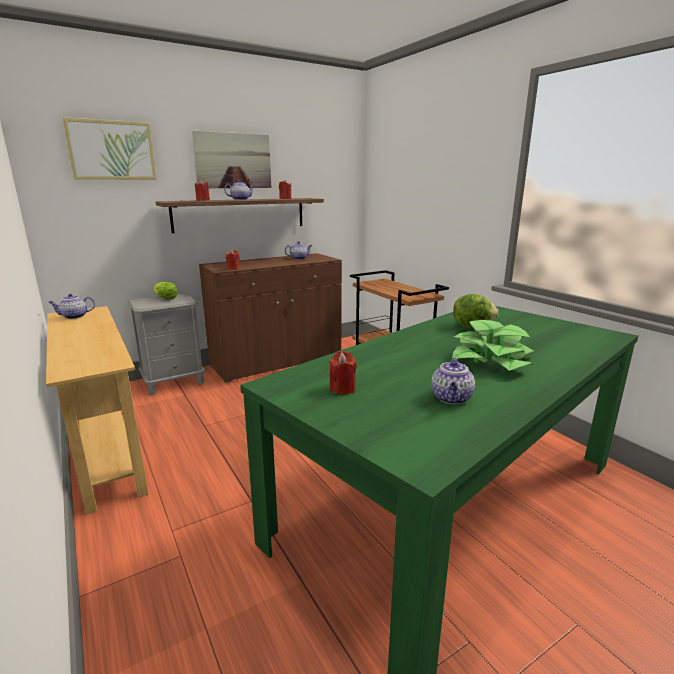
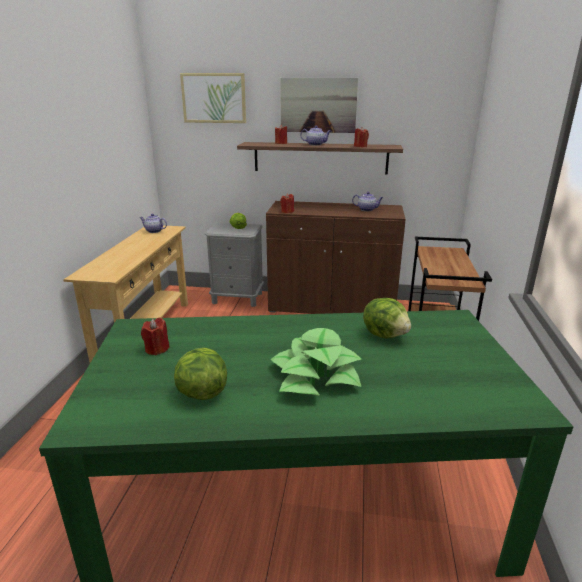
camera: 40 degrees right, 5 degrees up
teapot [431,358,475,404] -> lettuce [174,348,227,400]

